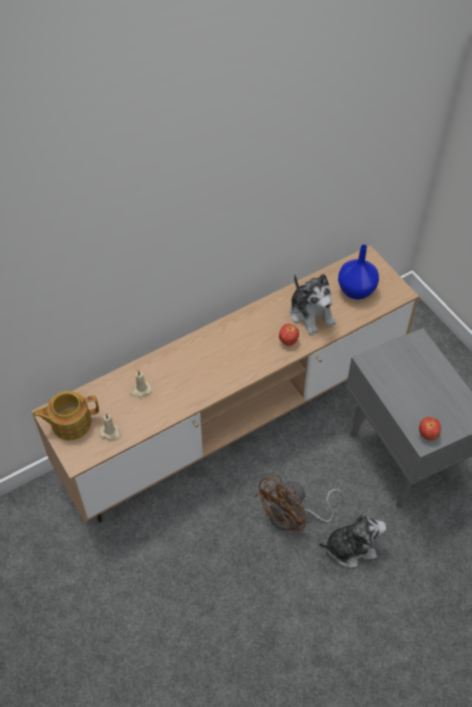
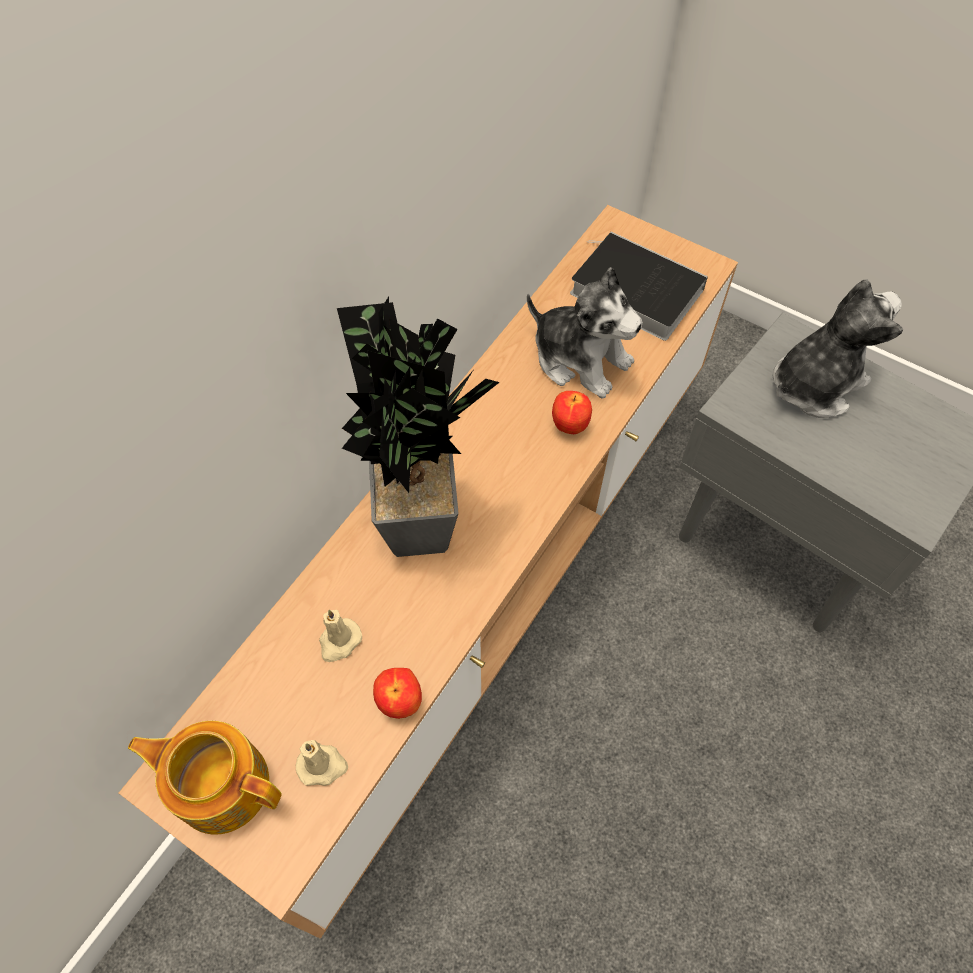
camera: 25 degrees left, 5 degrees up
teapot [33,391,99,440] -> teapot turned 60 degrees clockwise [128,721,282,835]
brown fan [254,474,346,532] -> none
plush toy [318,513,387,567] -> plush toy moved to [772,279,903,418]
blue vase [338,244,379,300] -> book [570,232,708,341]
apple [419,417,441,440] -> apple moved to [373,668,422,719]
none -> potted plant [337,296,500,557]

